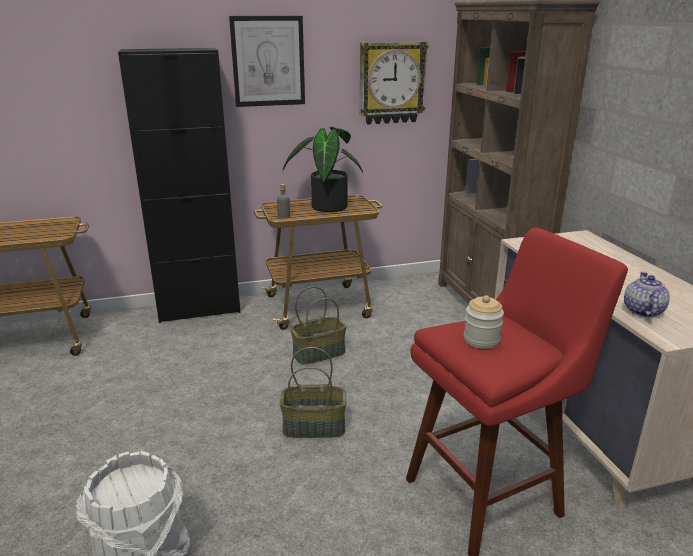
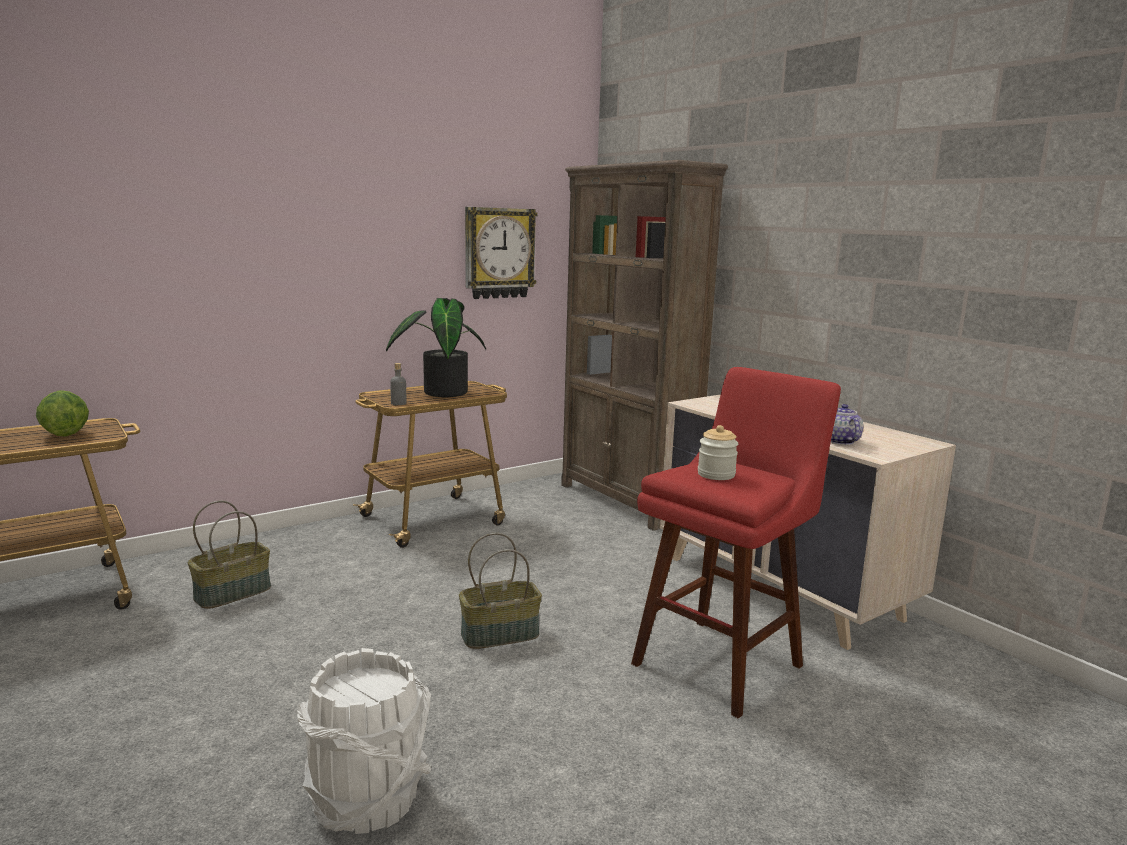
camera: 20 degrees left, 10 degrees down
black cabinet [118,48,240,323] -> none
picture [229,16,305,107] -> none
basket [290,286,346,364] -> basket moved to [188,501,271,609]
none -> lettuce [36,390,89,437]

